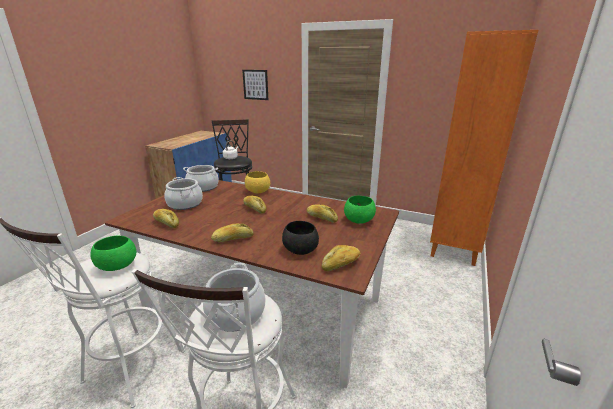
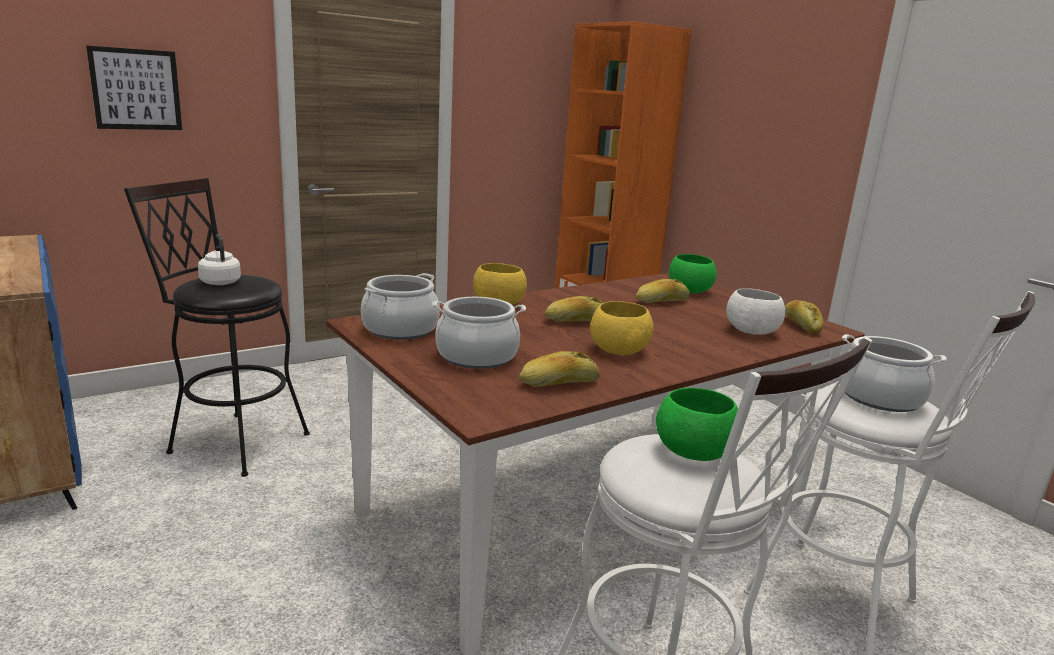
camera: 60 degrees left, 5 degrees down
bread [211,224,254,242] -> none
black bowl [282,221,319,255] -> white bowl [726,288,785,335]
none -> yellow bowl [590,301,653,355]

